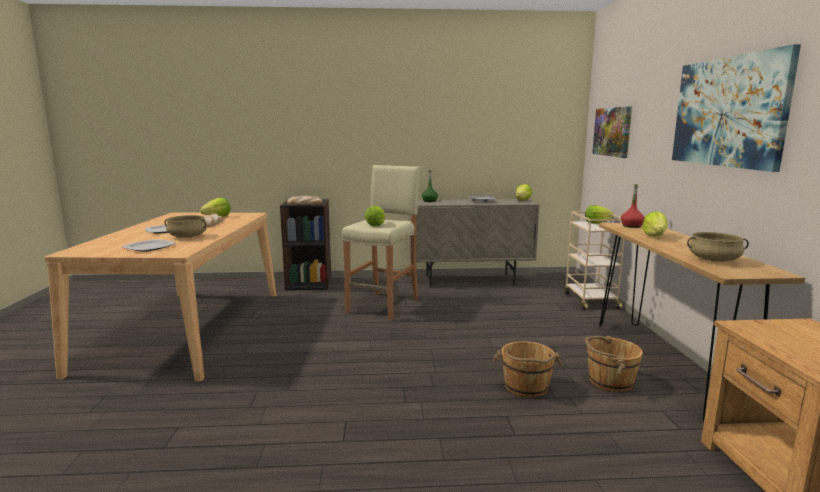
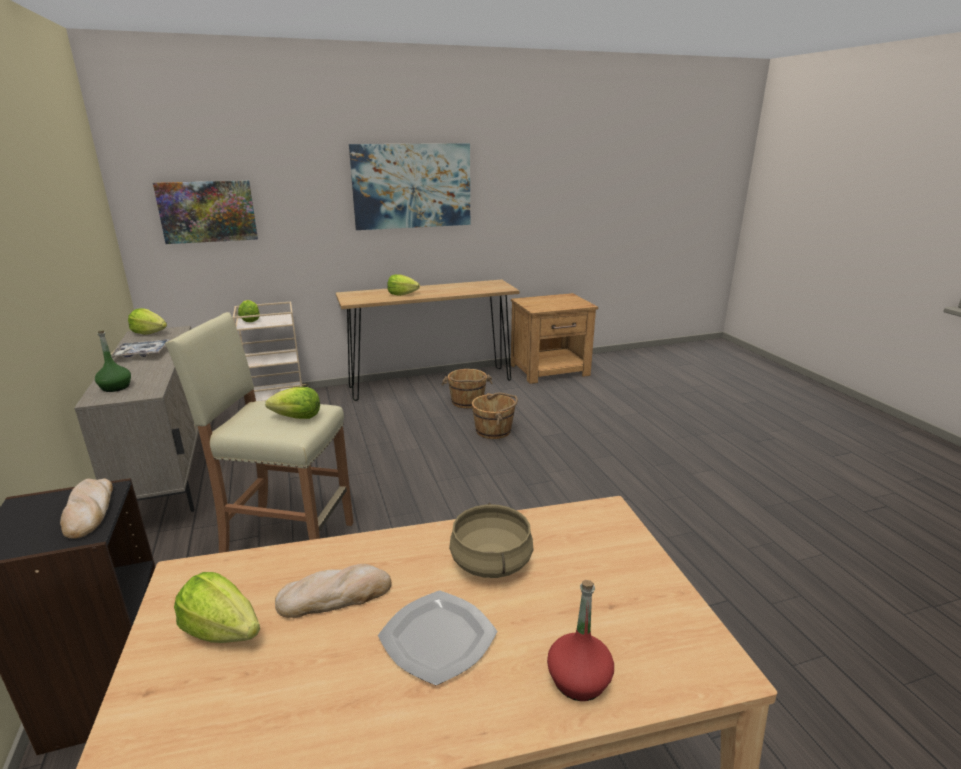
camera: 105 degrees left, 10 degrees up
plate [122,239,176,252] -> none
red bottle [621,184,645,228] -> red bottle moved to [547,580,614,701]
beige cooking pot [687,232,749,262] -> none

